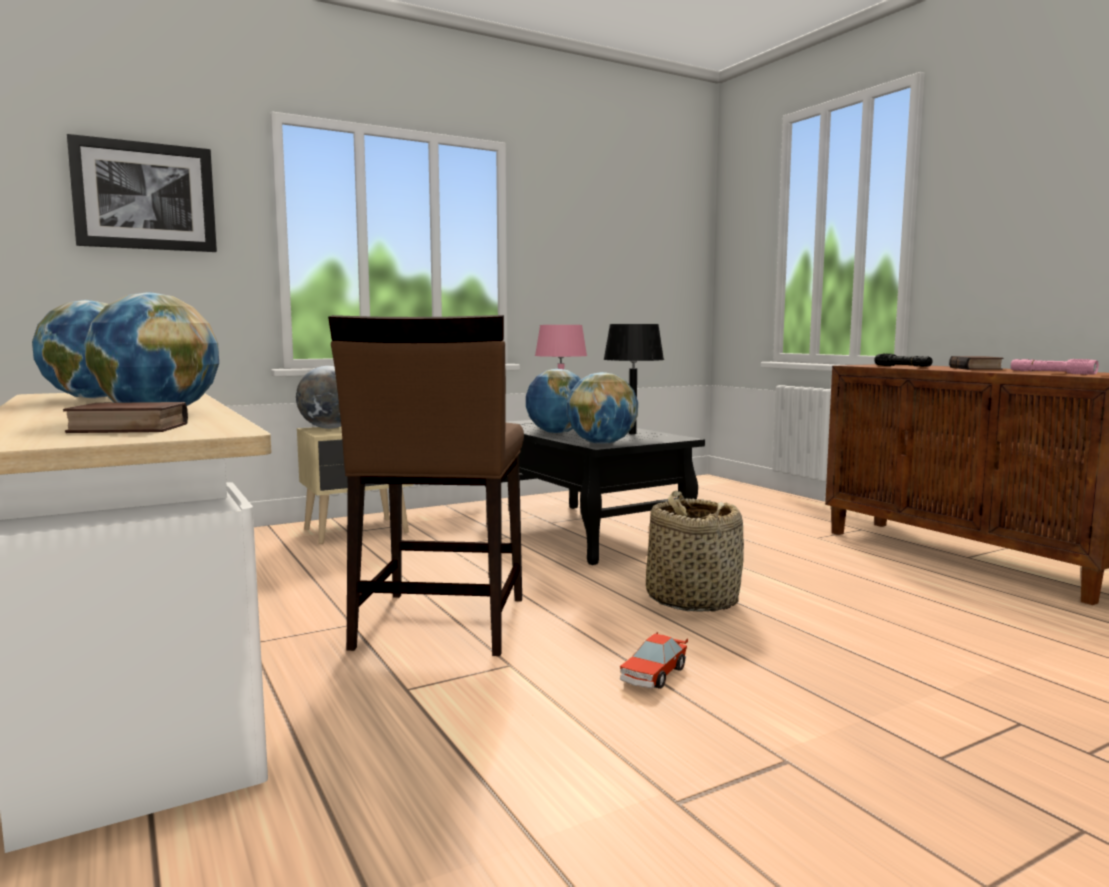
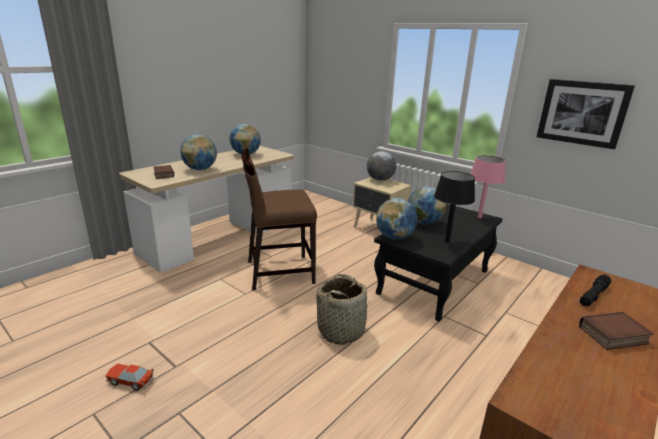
camera: 70 degrees right, 15 degrees up
picture [67,134,217,252] -> picture moved to [536,79,635,149]
toy car [620,632,688,689] -> toy car moved to [106,364,154,391]
pink flashlight [1011,359,1099,375] -> none

